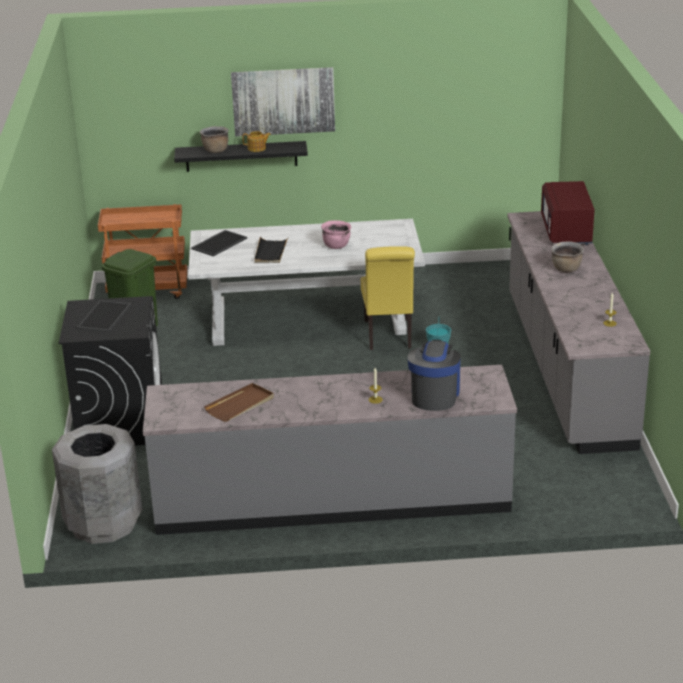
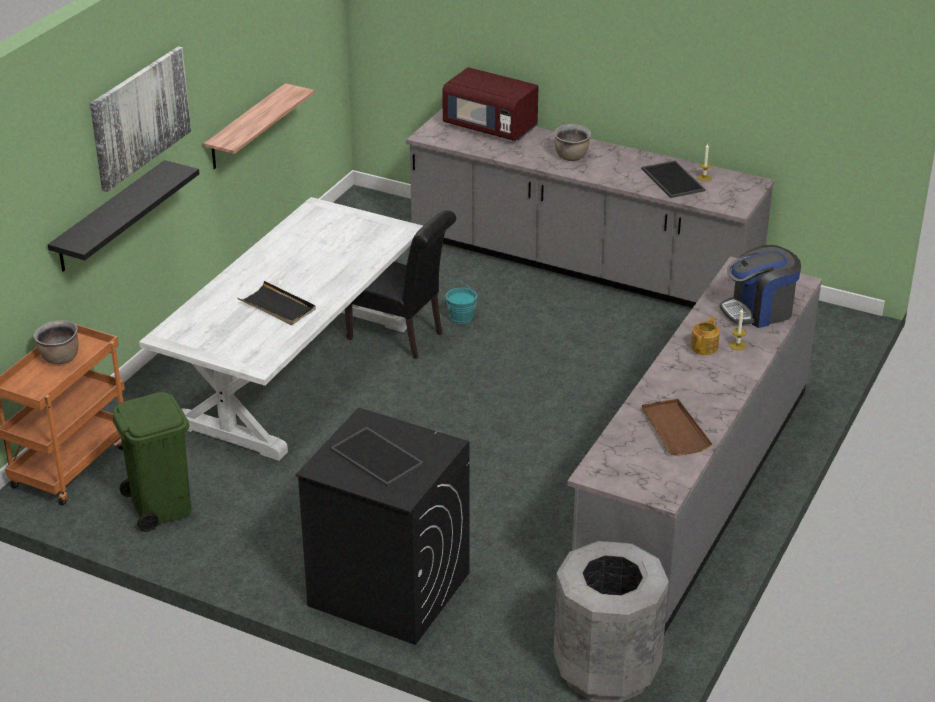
camera: 60 degrees left, 5 degrees up
tray [191,230,247,257] -> tray moved to [641,161,705,198]
brown cooking pot [200,126,229,153] -> brown cooking pot moved to [33,320,79,364]
teapot [243,131,271,152] -> teapot moved to [690,317,720,355]
pink cooking pot [321,220,351,249] -> none
yellow chair [361,246,415,350] -> black chair [345,210,456,359]
coffee machine [408,339,461,411] -> coffee machine turned 60 degrees counterclockwise [720,245,801,328]
none -> shelf [203,83,315,169]

